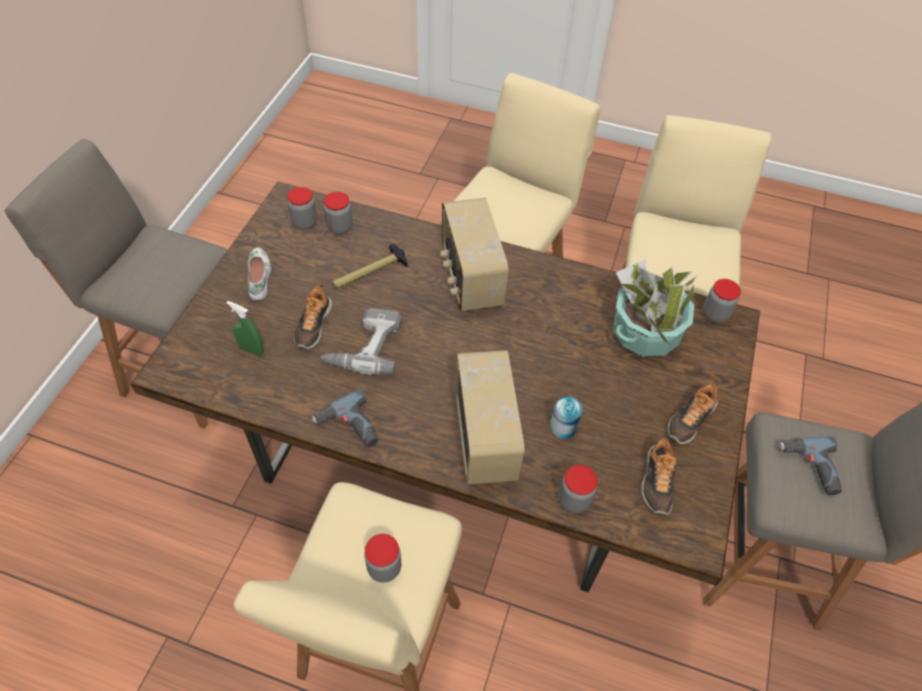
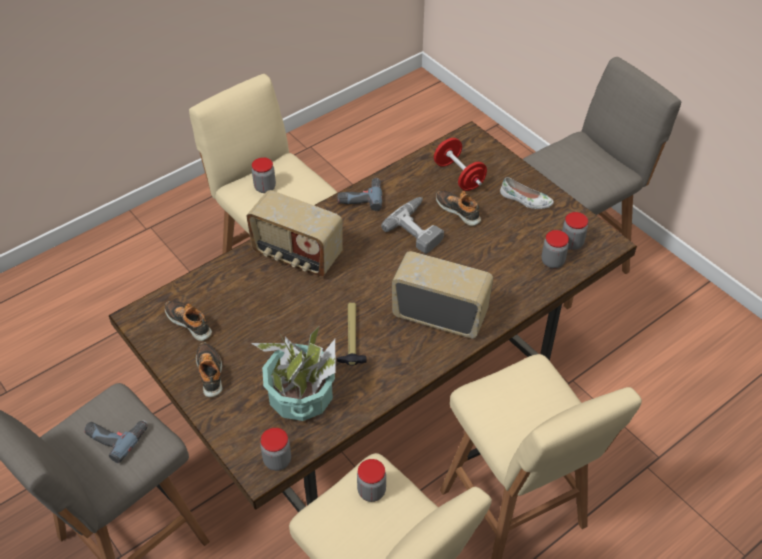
camera: 125 degrees right, 5 degrees down
green spray bottle [227,301,264,356] -> red dumbbell [434,138,487,191]
hammer [332,244,408,289] -> hammer moved to [337,303,367,366]
can [550,396,583,439] -> none
jar [559,465,597,513] -> jar moved to [357,459,386,502]

